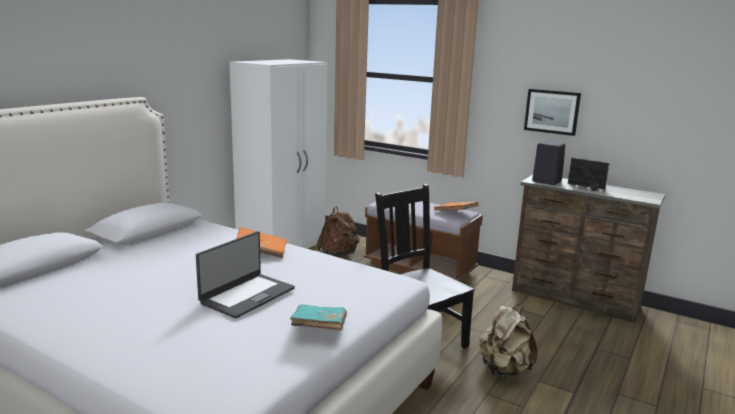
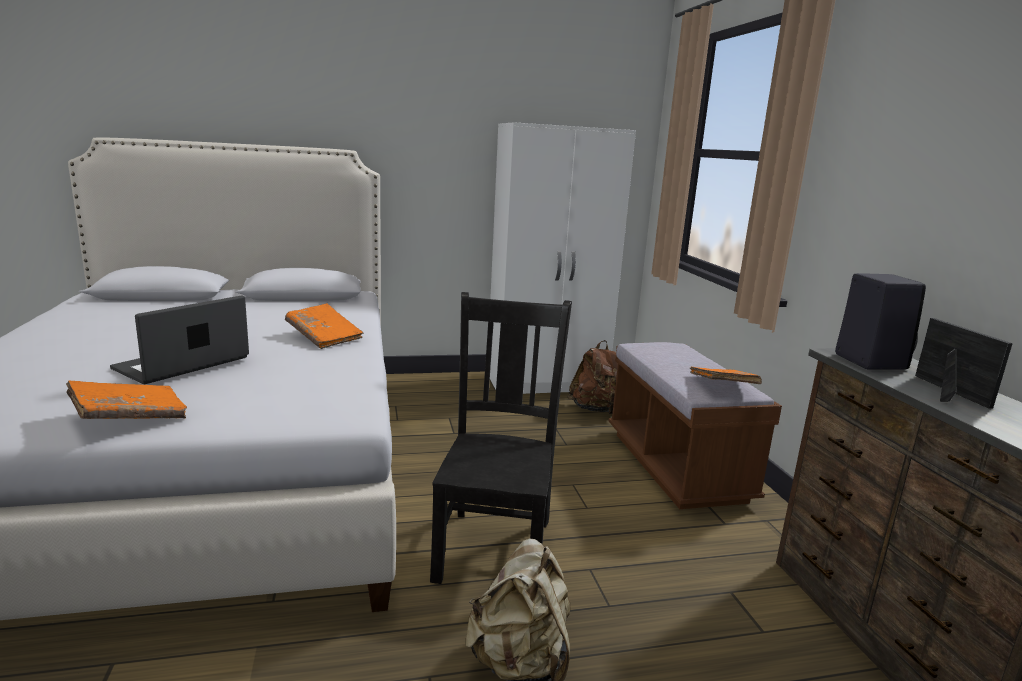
camera: 45 degrees right, 0 degrees up
laptop [196,231,295,319] -> laptop turned 135 degrees clockwise [110,295,249,384]
turquoise book [290,304,347,330] -> orange book [66,381,187,419]
picture [524,89,581,136] -> none

